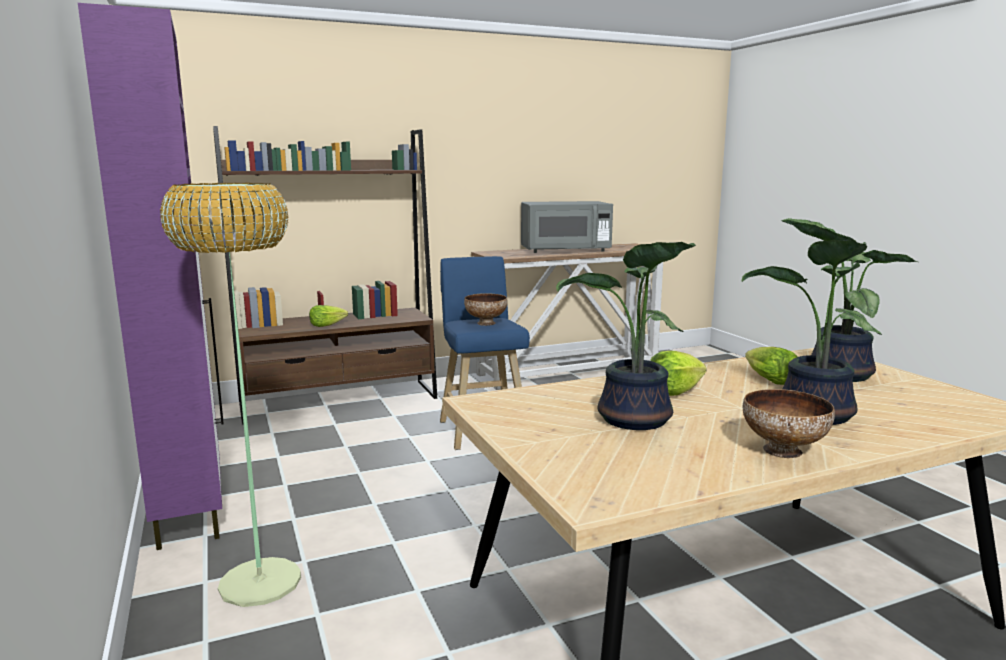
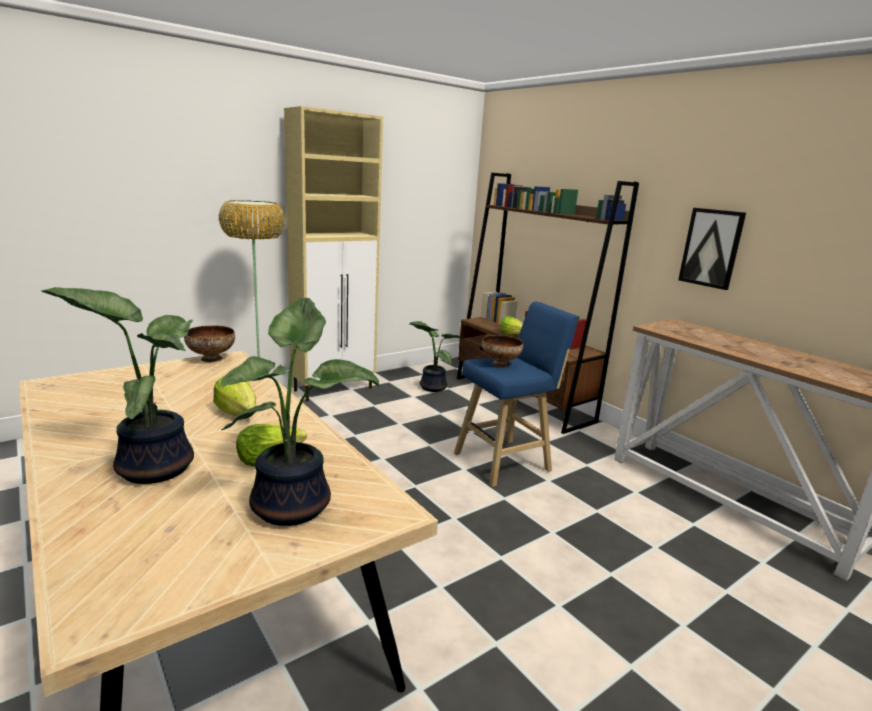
camera: 75 degrees right, 5 degrees up
purple cabinet [78,3,224,550] -> beige cabinet [284,106,383,401]
grey microwave [521,201,613,253] -> none
potted plant [556,242,696,430] -> potted plant moved to [409,321,462,392]
bowl [743,389,835,458] -> bowl moved to [184,325,235,362]
none -> picture [678,208,746,290]

